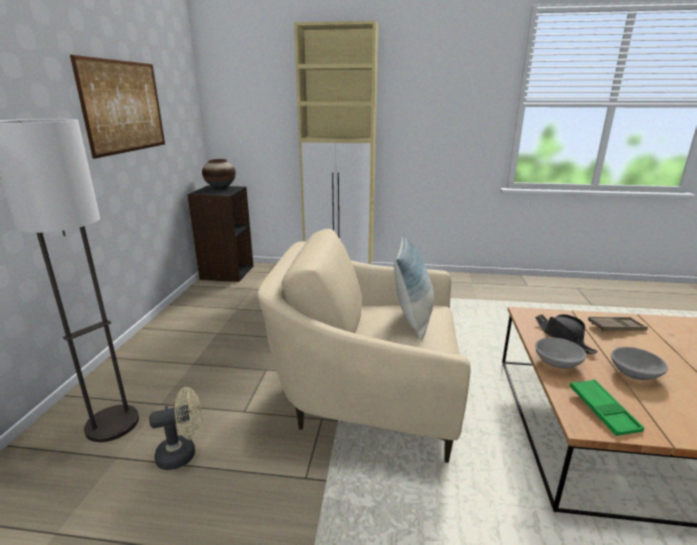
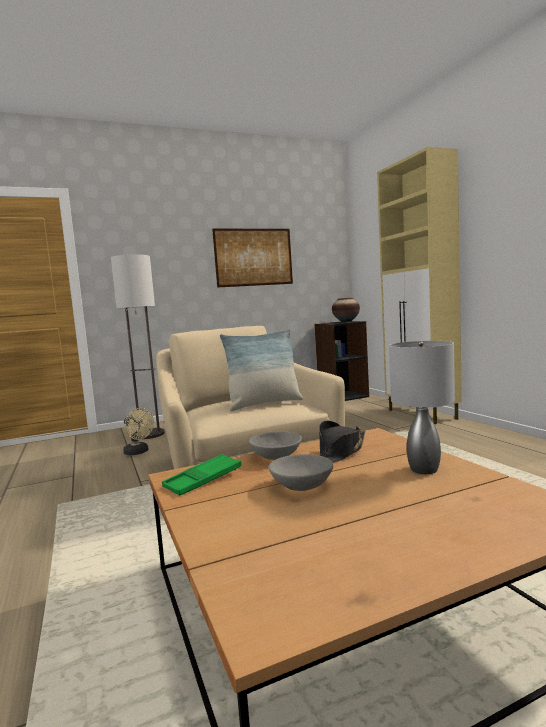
camera: 60 degrees right, 15 degrees down
brown tray [588,317,648,331] -> grey table lamp [389,341,455,474]

